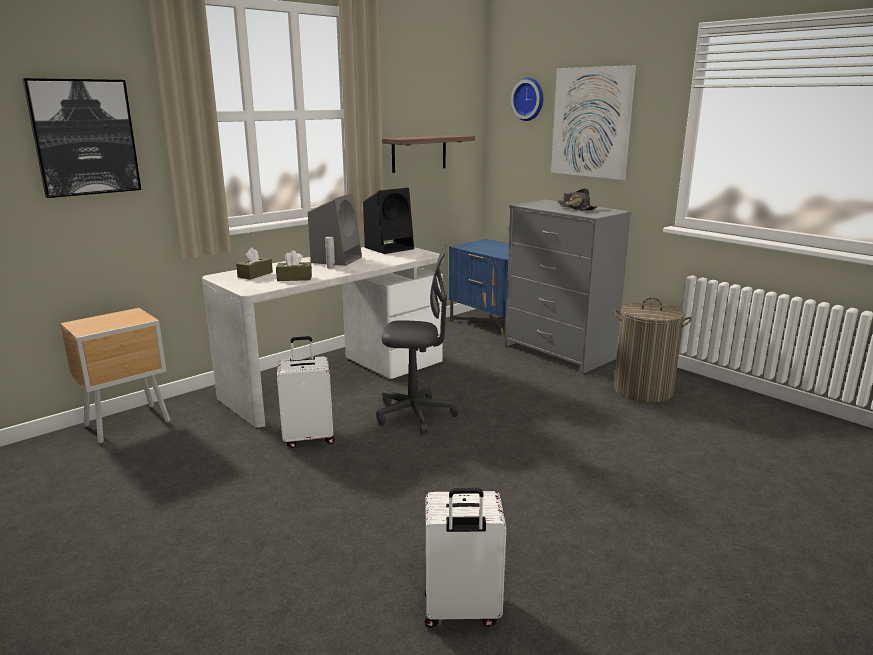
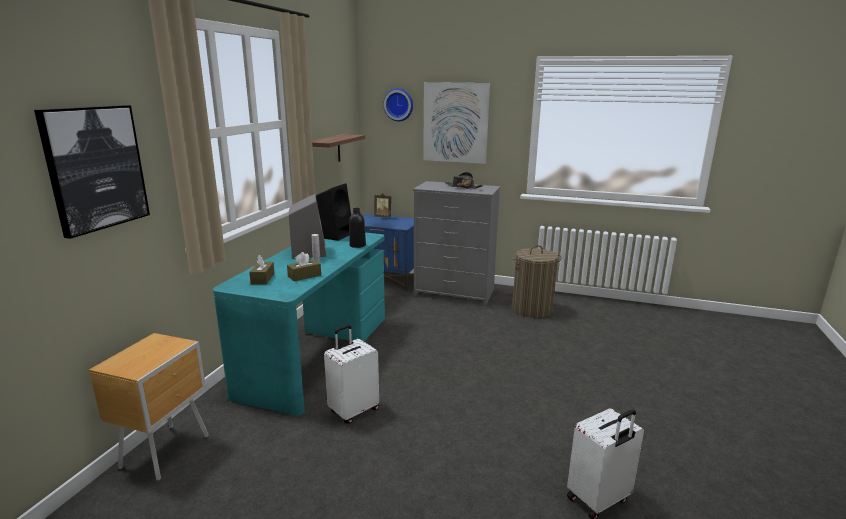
camera: 30 degrees left, 0 degrees up
white desk [202,242,443,427] -> turquoise desk [213,233,385,416]
grey office chair [377,245,459,434] -> none
none -> black bottle [349,208,366,248]
none -> picture frame [374,193,391,218]

